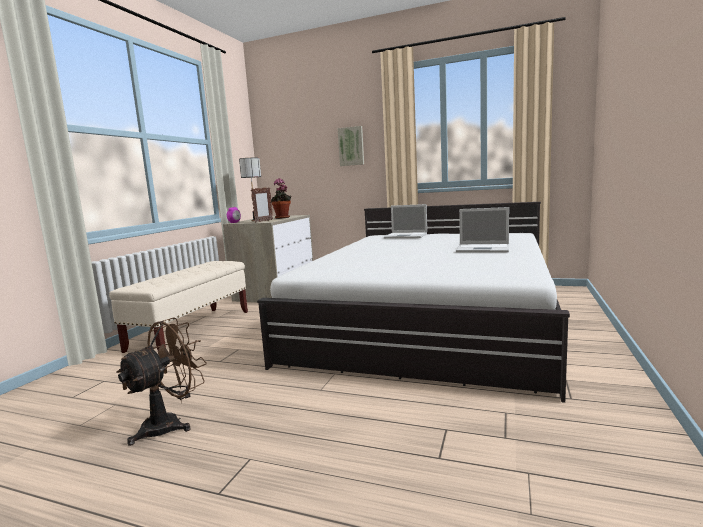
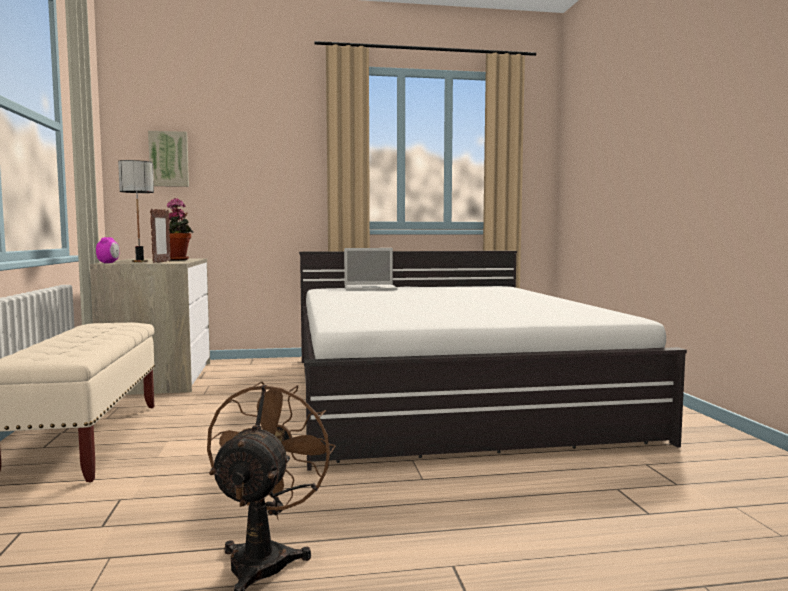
camera: 30 degrees left, 5 degrees down
picture [338,126,364,166] -> picture moved to [148,131,189,187]
laptop [456,207,509,253] -> none

